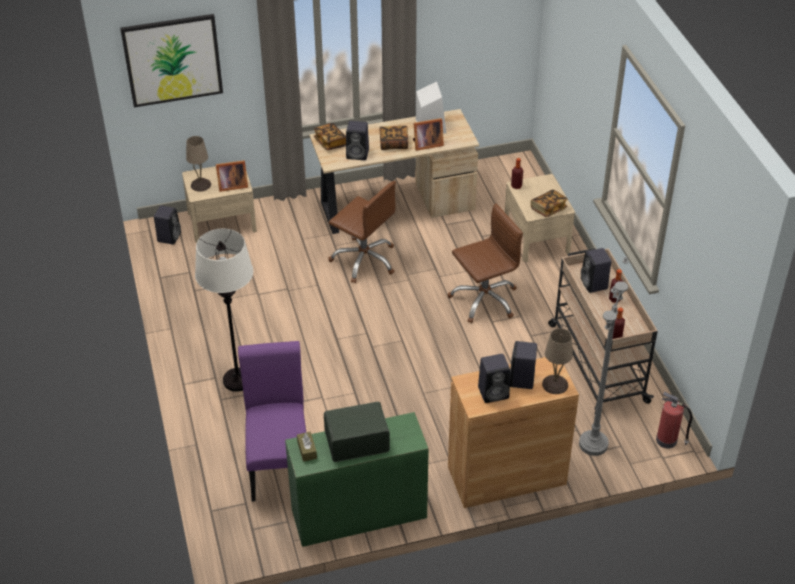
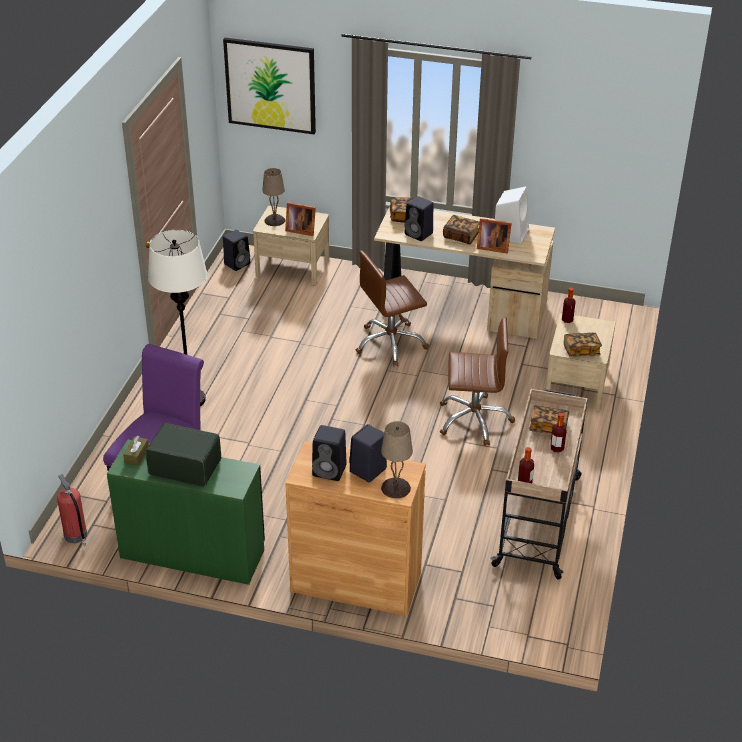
camera: 30 degrees right, 5 degrees down
brown office chair [329,181,396,283] -> brown office chair turned 90 degrees clockwise [356,250,429,366]
grey floor lamp [579,257,628,456] -> none
black speaker [581,248,611,293] -> book [529,405,569,435]
fire extinguisher [656,392,692,448] -> fire extinguisher moved to [57,474,87,546]

